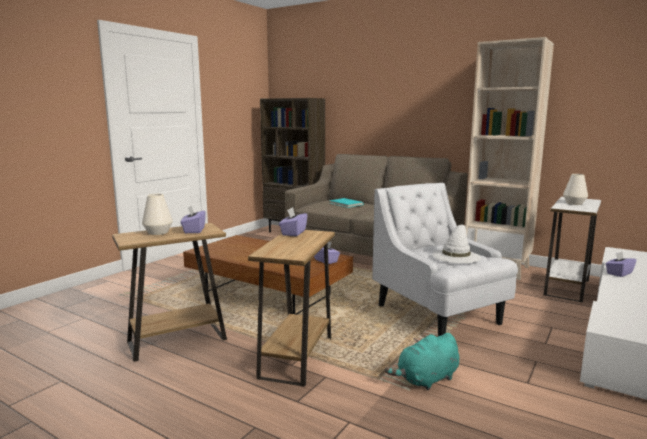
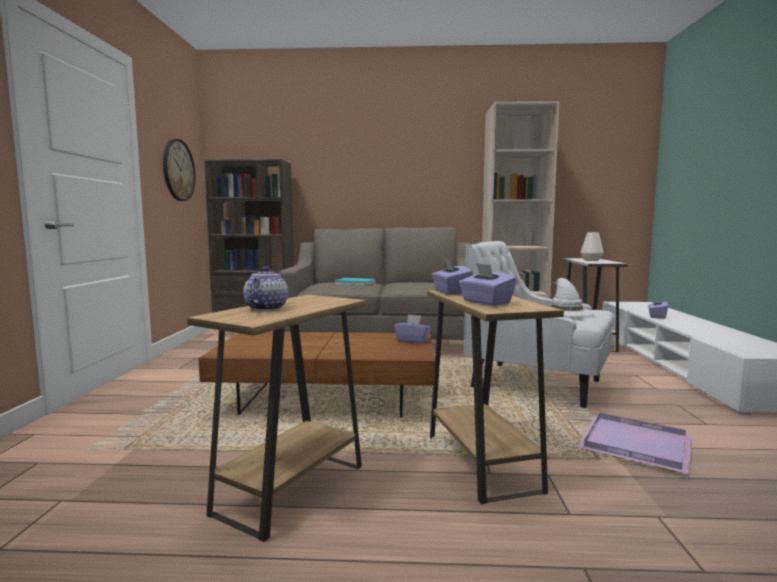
camera: 30 degrees left, 5 degrees down
white vase [142,194,173,235] -> teapot [243,266,288,311]
purple tissue box [181,206,206,233] -> purple tissue box moved to [459,263,516,306]
turquoise plush toy [385,333,459,390] -> purple tray [577,413,692,474]
none -> wall clock [163,139,196,201]

